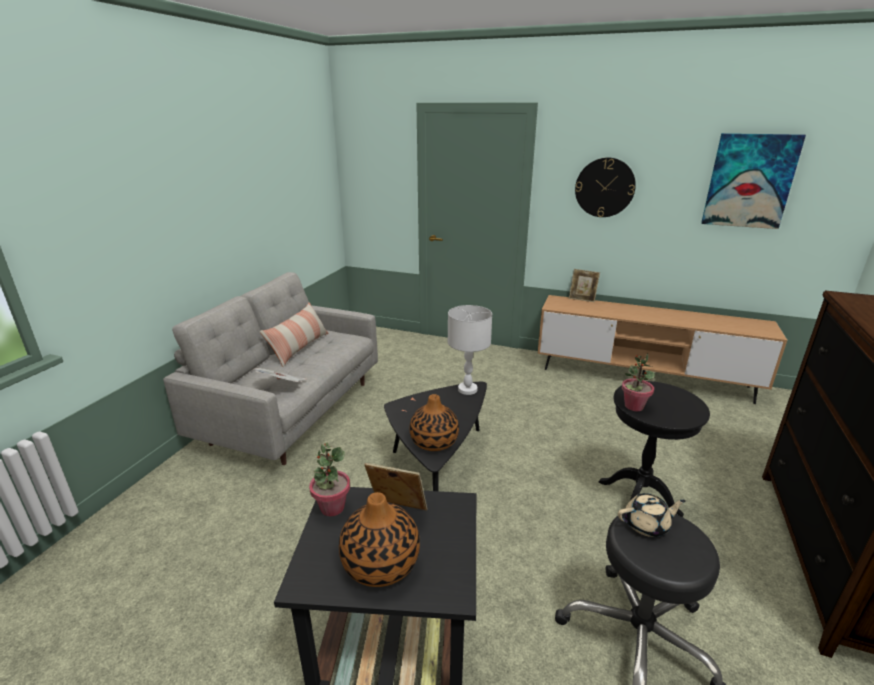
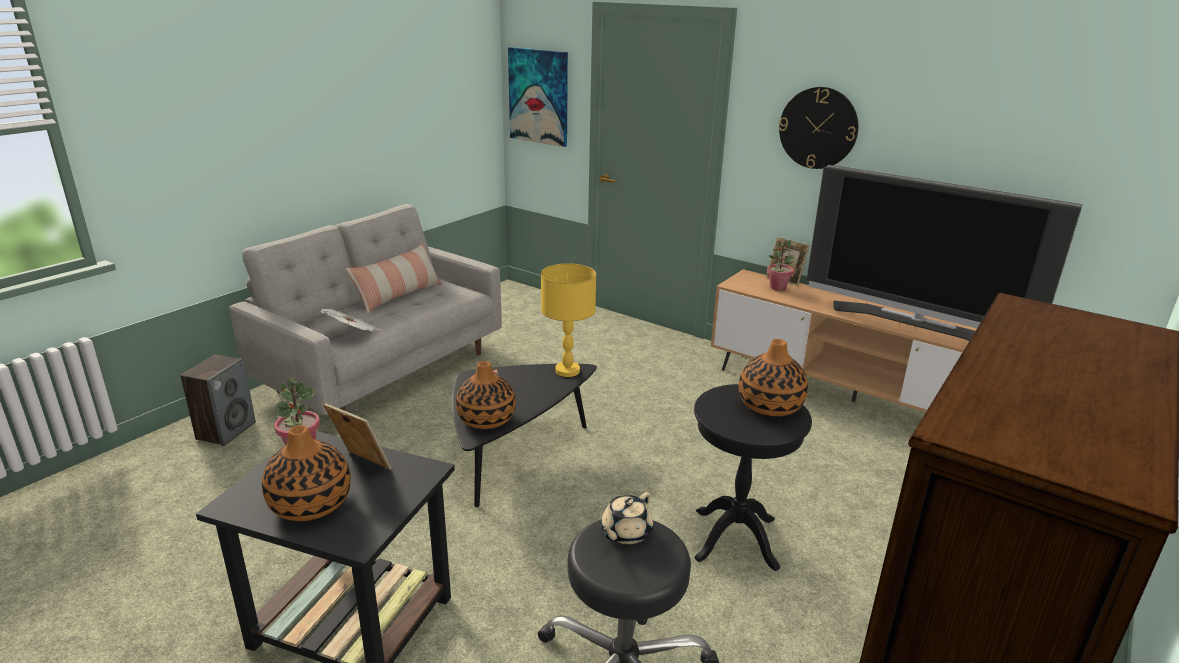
camera: 15 degrees right, 0 degrees up
white table lamp [448,305,492,395] -> yellow table lamp [541,264,596,377]
beige teapot [618,493,686,537] -> beige teapot turned 120 degrees clockwise [601,492,653,544]
potted plant [622,353,655,411] -> potted plant moved to [767,240,794,291]
picture [701,133,806,229] -> picture moved to [508,47,568,147]
none -> speaker [180,355,256,446]
none -> vase [739,339,808,417]
none -> television [807,165,1083,341]

